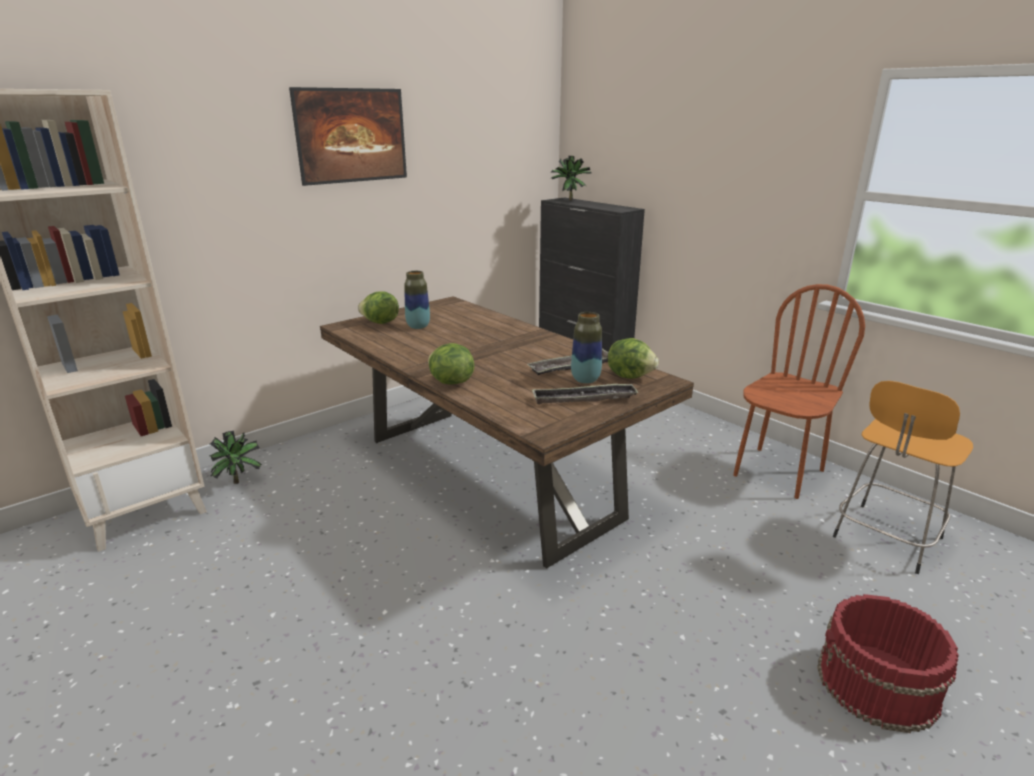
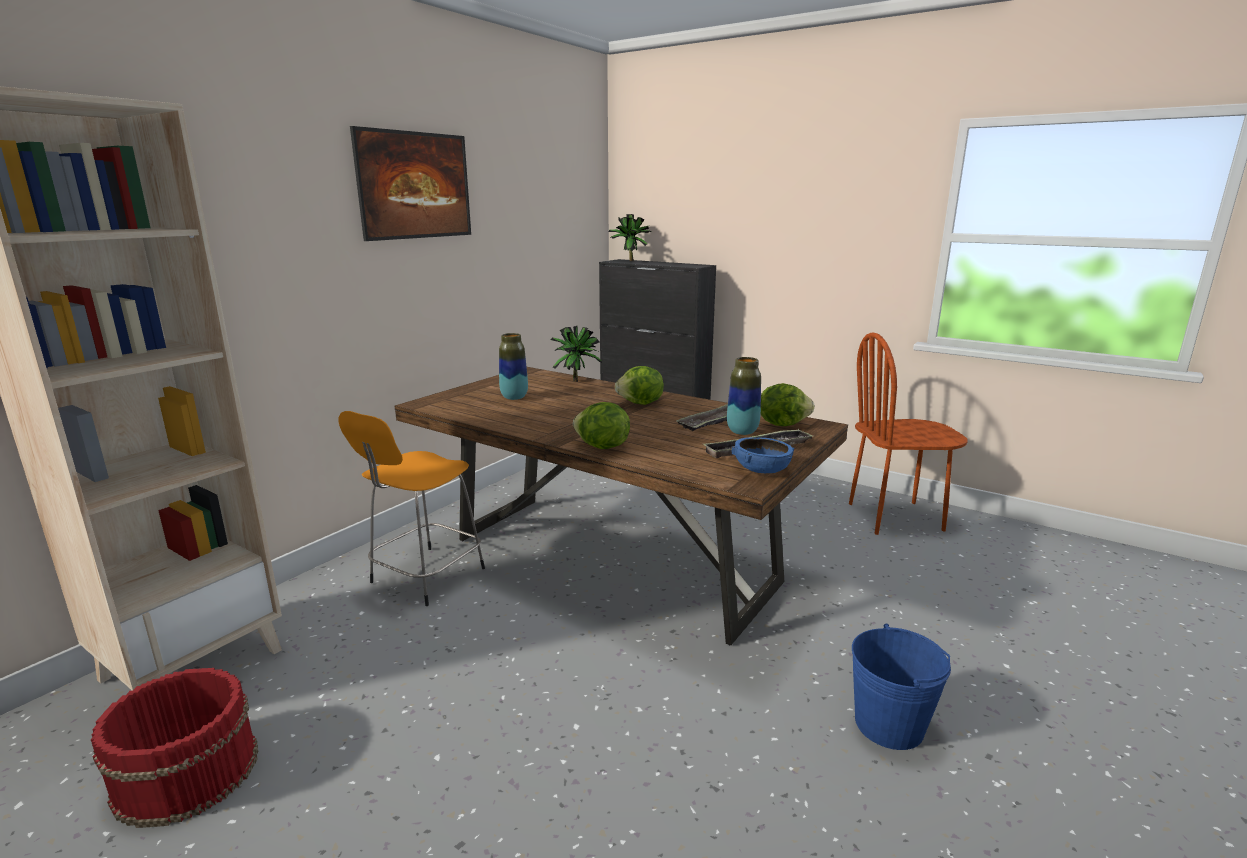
camera: 15 degrees left, 5 degrees down
potted plant [210,431,262,484] -> potted plant moved to [551,326,602,382]
lettuce [358,291,399,324] -> lettuce moved to [615,366,664,405]
brown chair [733,284,865,499] -> brown chair turned 120 degrees counterclockwise [849,332,967,535]
red bucket [817,594,959,733] -> red bucket moved to [91,668,259,828]
orange stool [833,381,973,574] -> orange stool moved to [338,411,485,606]
none -> blue bowl [731,437,794,473]
none -> blue bucket [852,624,951,750]

